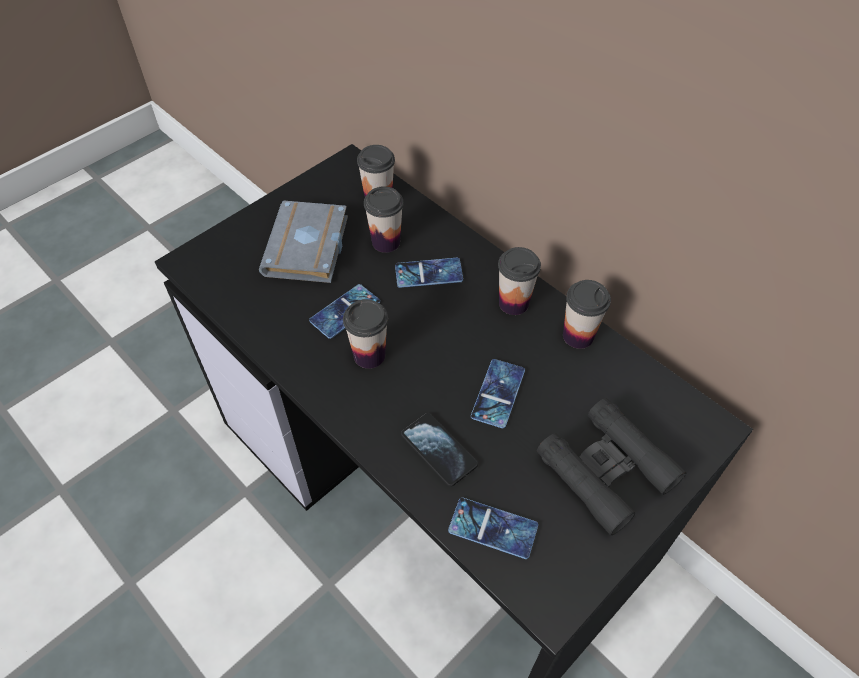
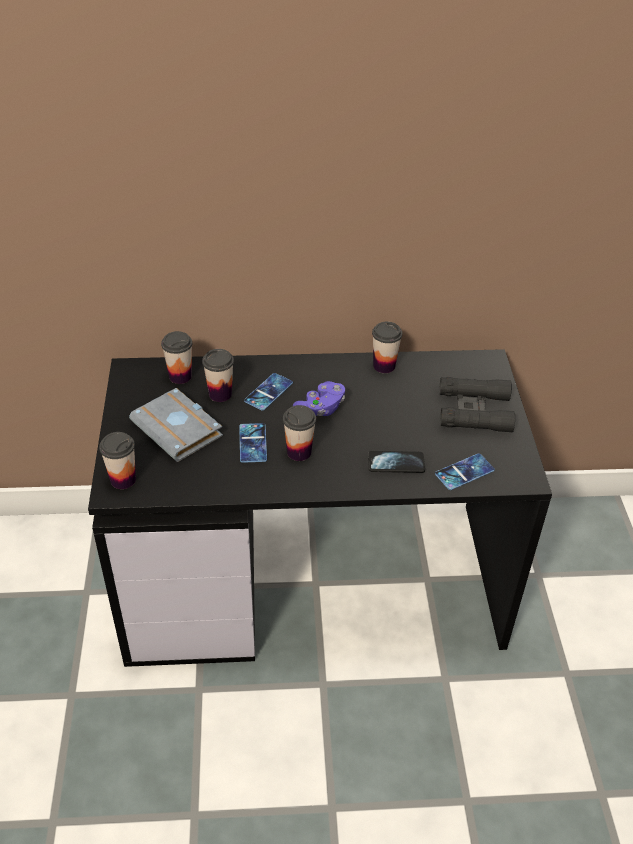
camera: 50 degrees left, 10 degrees down
phone [471,359,525,428] -> none
cup [498,247,541,315] -> cup moved to [99,432,136,489]
none -> purple game controller [293,381,345,416]

